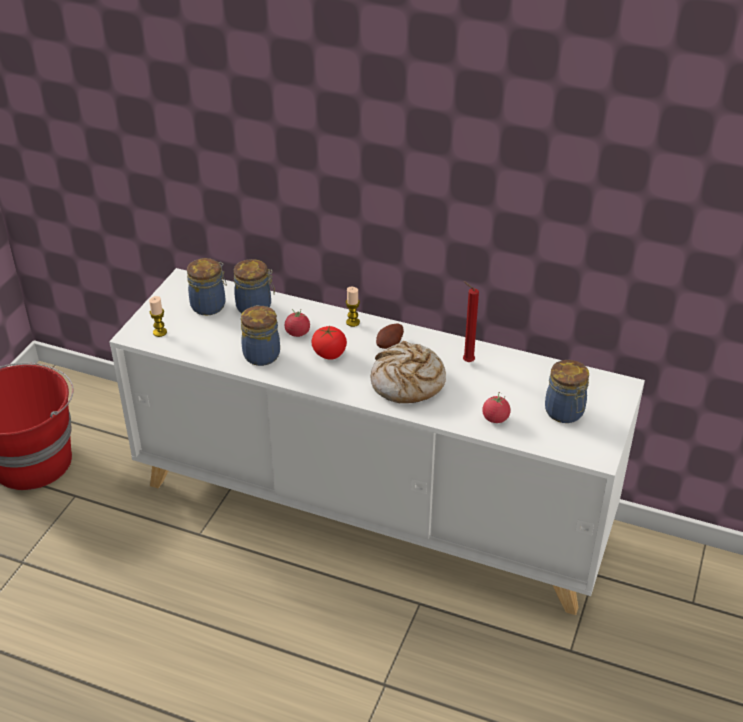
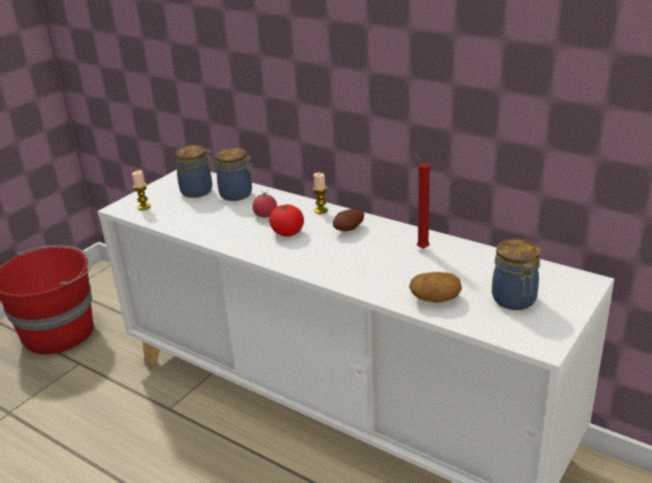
camera: 15 degrees right, 10 degrees down
jar [241,305,280,366] -> none
bread [371,341,446,403] -> none
tomato [482,392,510,423] -> potato [409,272,462,303]

